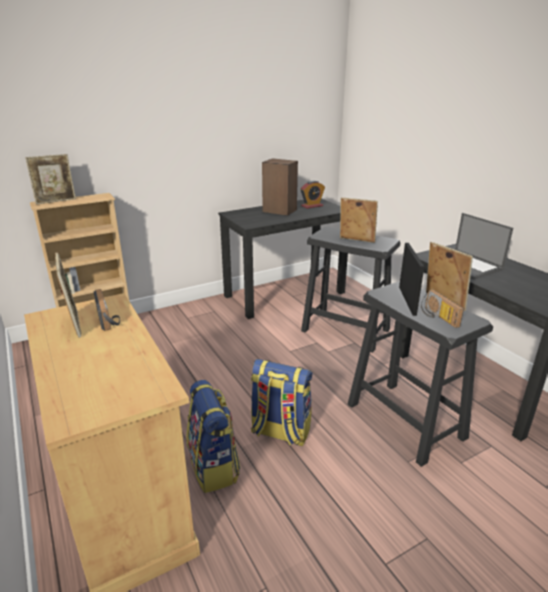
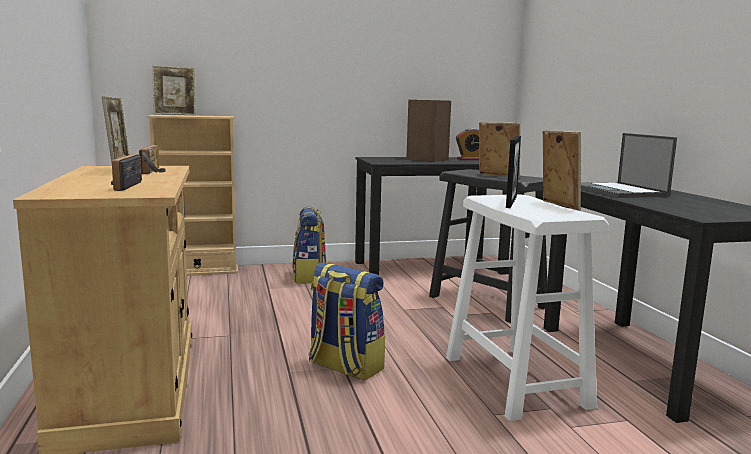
camera: 15 degrees right, 15 degrees down
backpack [187,380,241,493] -> backpack moved to [292,206,327,283]
black stool [348,281,493,467] -> white stool [446,194,609,421]
radio [421,290,464,328] -> radio moved to [111,154,142,191]

